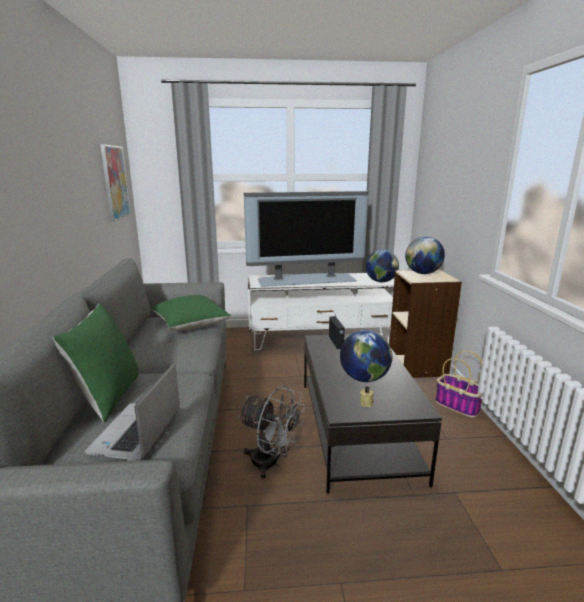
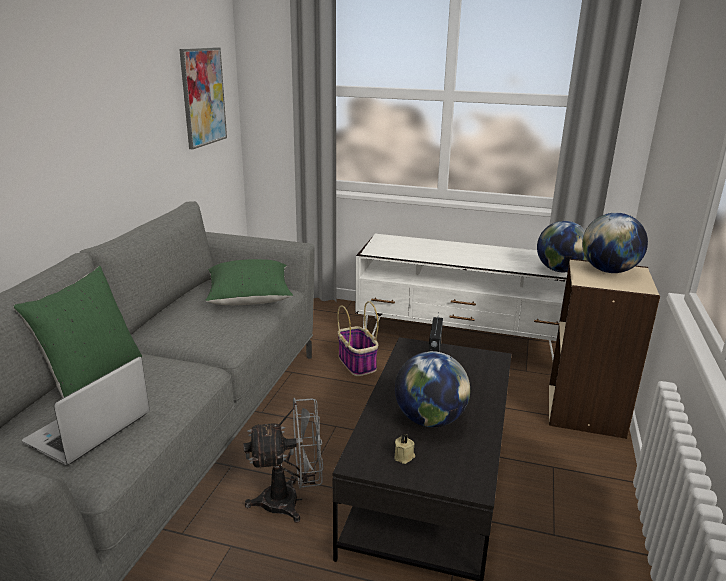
camera: 20 degrees right, 5 degrees up
grey fan [238,386,305,479] -> grey fan turned 60 degrees counterclockwise [244,398,323,523]
television [244,191,369,287] -> none
basket [435,351,482,418] -> basket moved to [337,301,379,376]

